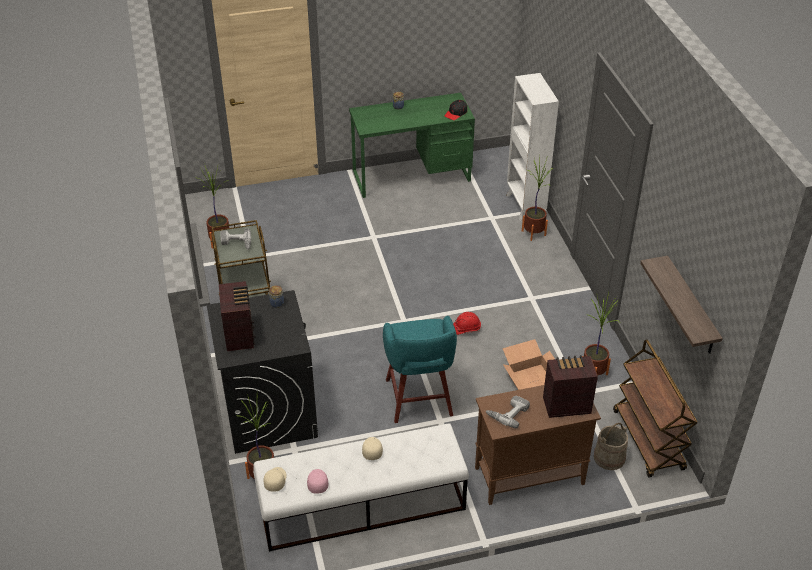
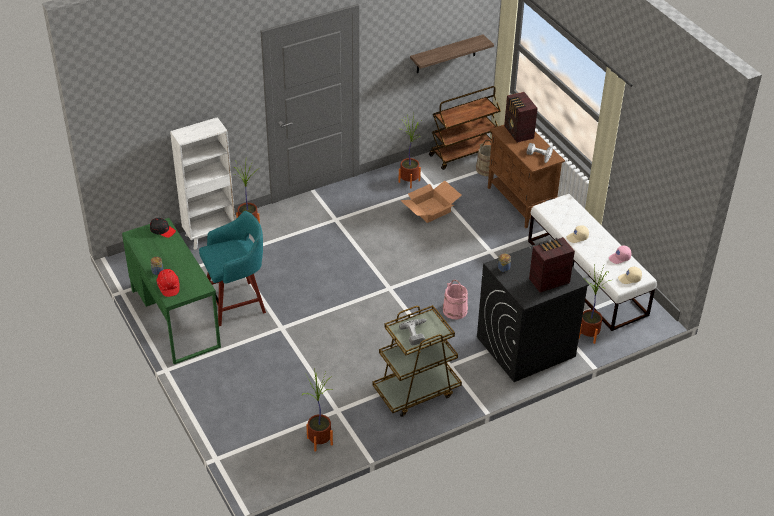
camera: 105 degrees left, 0 degrees up
turquoise stool [383,315,457,423] -> turquoise stool moved to [199,211,266,326]
red hard hat [453,312,481,335] -> red hard hat moved to [156,269,180,297]
none -> pink bucket [443,280,468,319]

